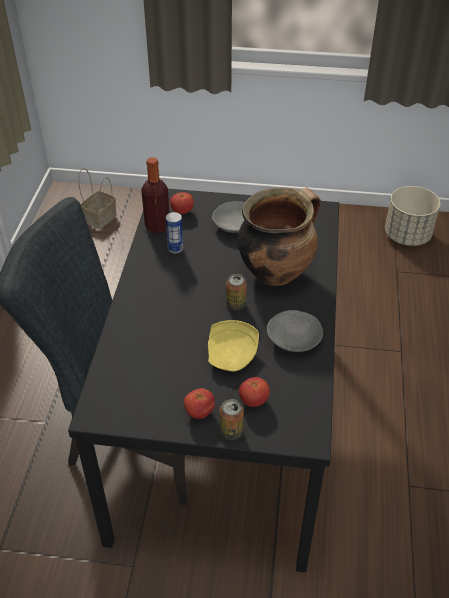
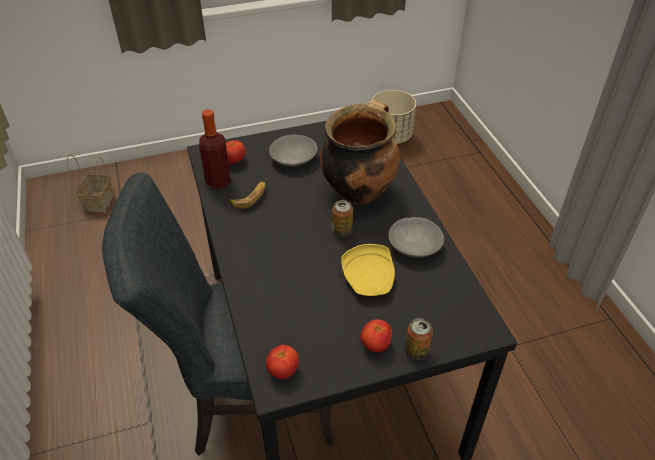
camera: 25 degrees left, 0 degrees up
can [166,212,183,254] -> banana [229,182,265,209]
tomato [239,377,270,407] -> tomato moved to [266,345,299,379]

